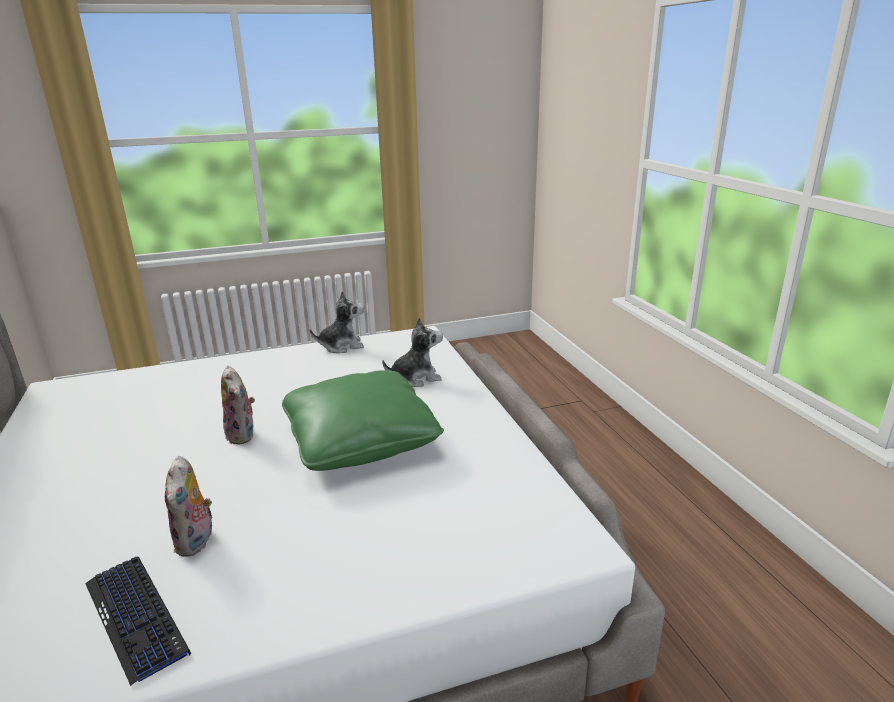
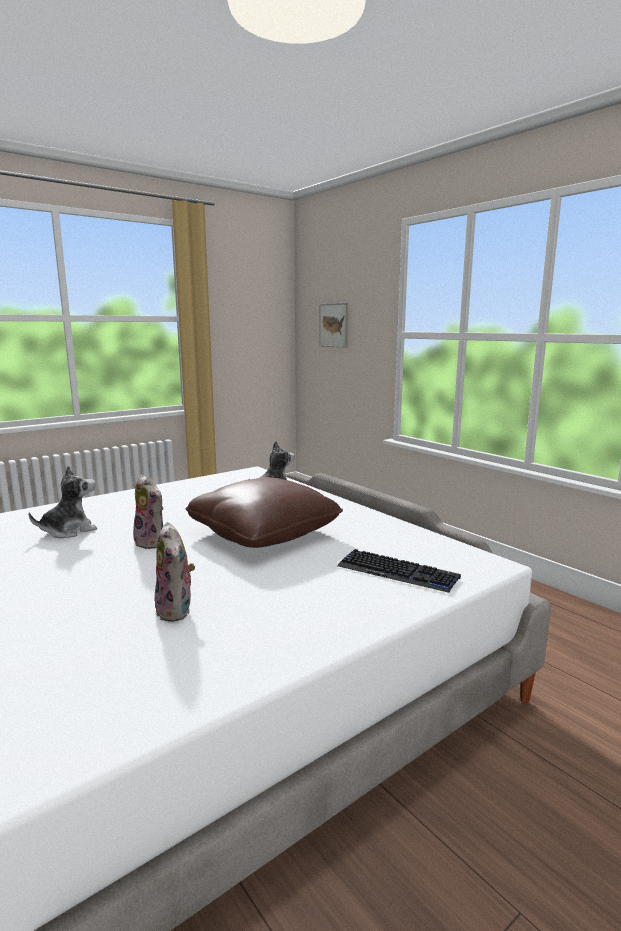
camera: 20 degrees left, 10 degrees down
keyboard [86,556,191,686] -> keyboard moved to [337,549,461,593]
green pillow [282,370,444,471] -> brown pillow [185,477,343,548]
plush toy [310,291,364,353] -> plush toy moved to [29,466,97,538]
none -> picture [319,303,348,348]

